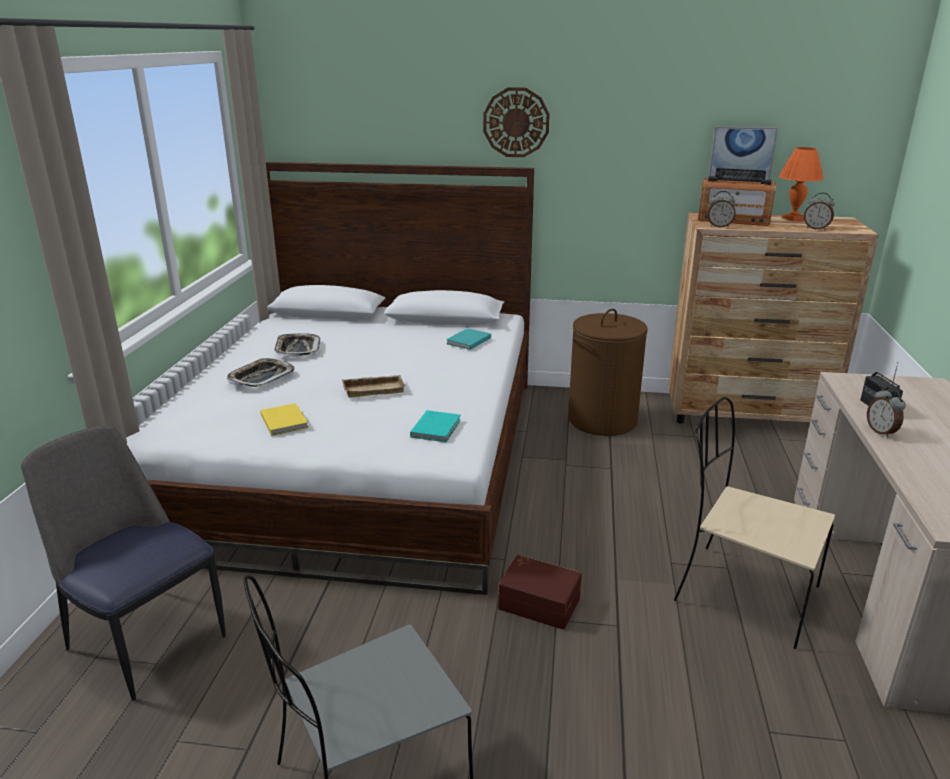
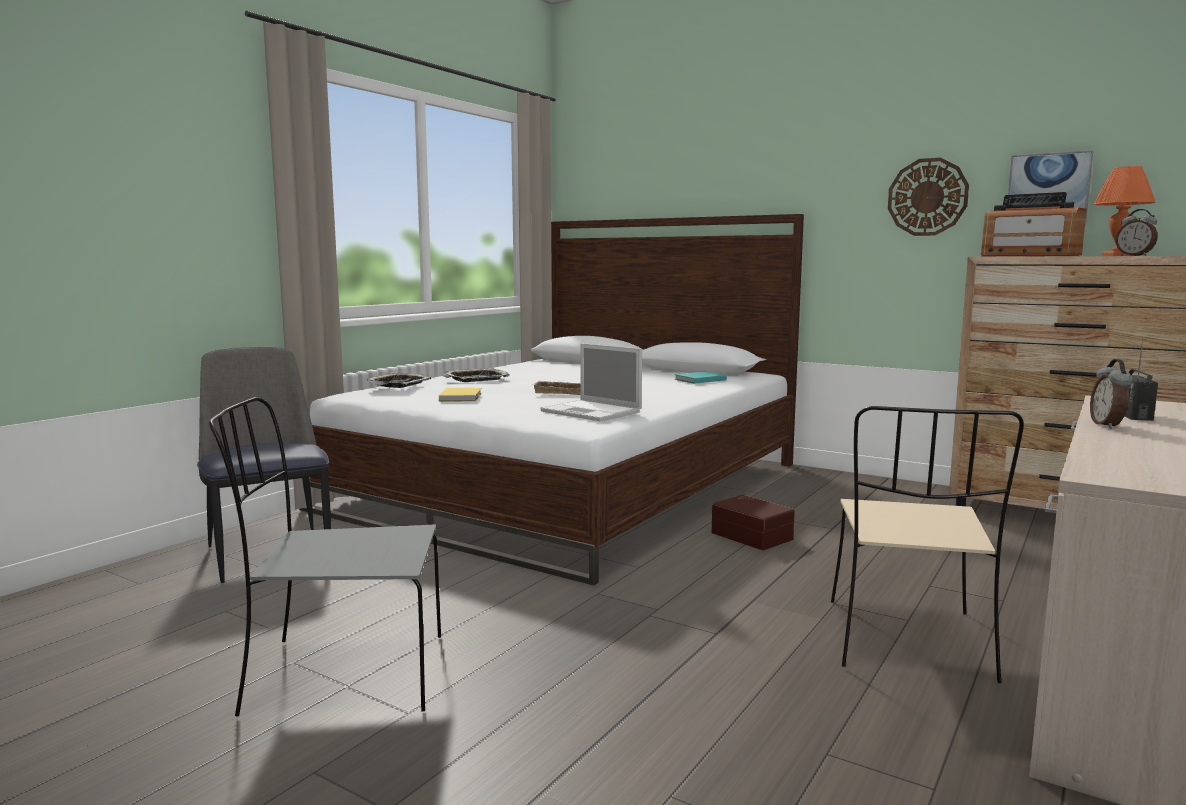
camera: 25 degrees right, 15 degrees down
tray [274,333,320,357] -> tray moved to [367,373,431,388]
turquoise book [410,410,461,442] -> laptop [540,343,642,422]
wall clock [483,87,550,157] -> wall clock moved to [888,158,969,236]
brown storage box [498,555,582,630] -> brown storage box moved to [712,495,795,550]
brown laundry basket [568,309,647,436] -> none
beige chair [674,397,835,649] -> beige chair turned 135 degrees counterclockwise [831,406,1024,683]
alarm clock [707,191,736,227] -> none

